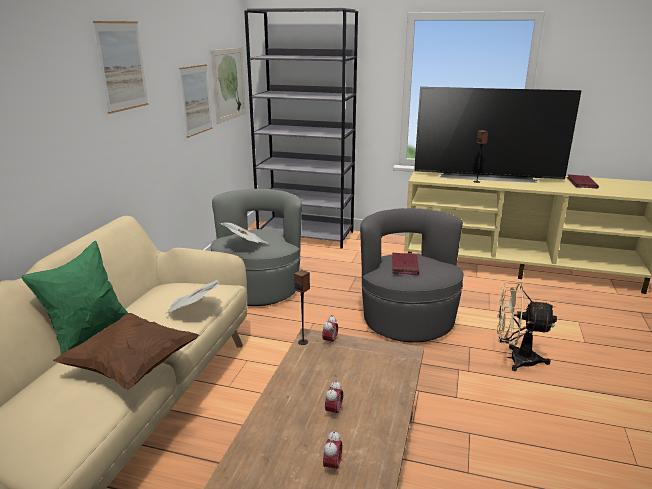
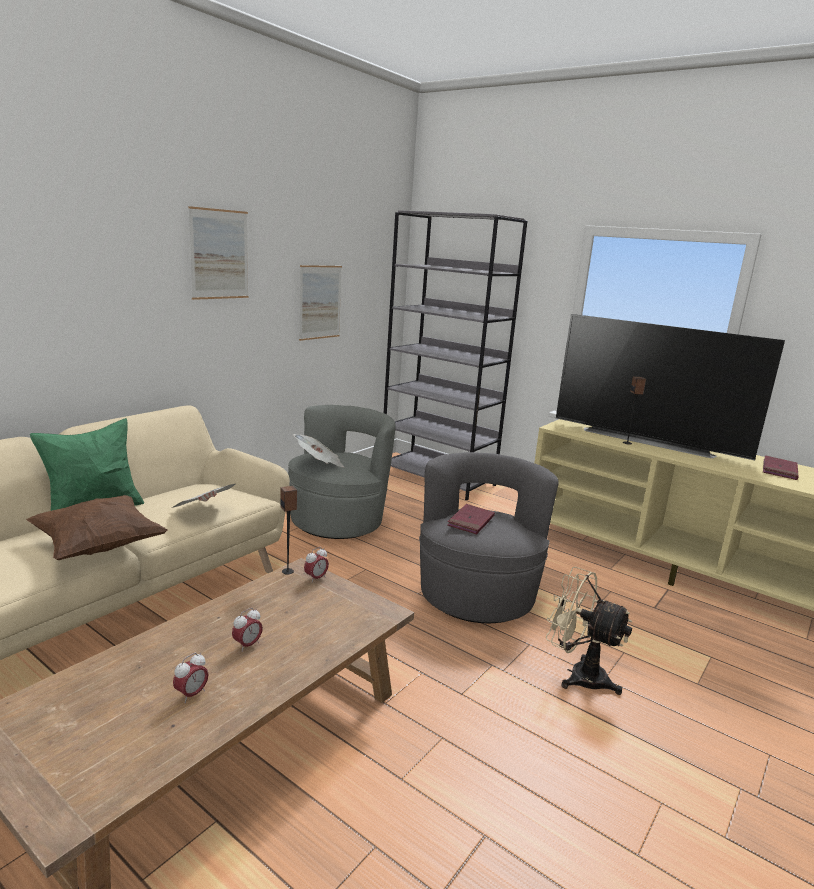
camera: 20 degrees right, 5 degrees down
picture [211,48,246,124] -> none

